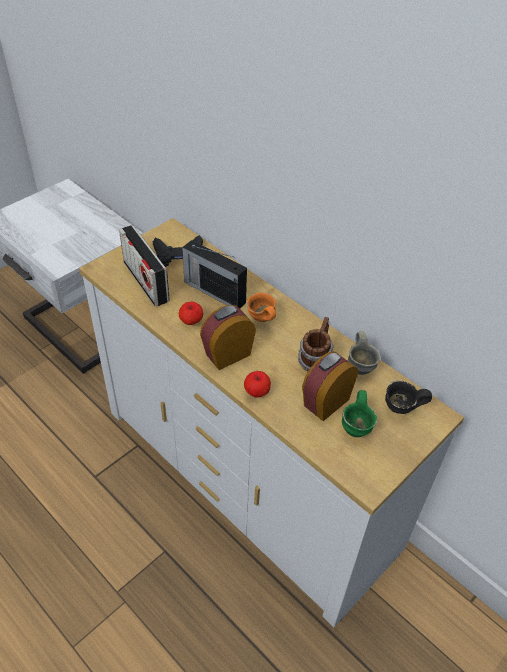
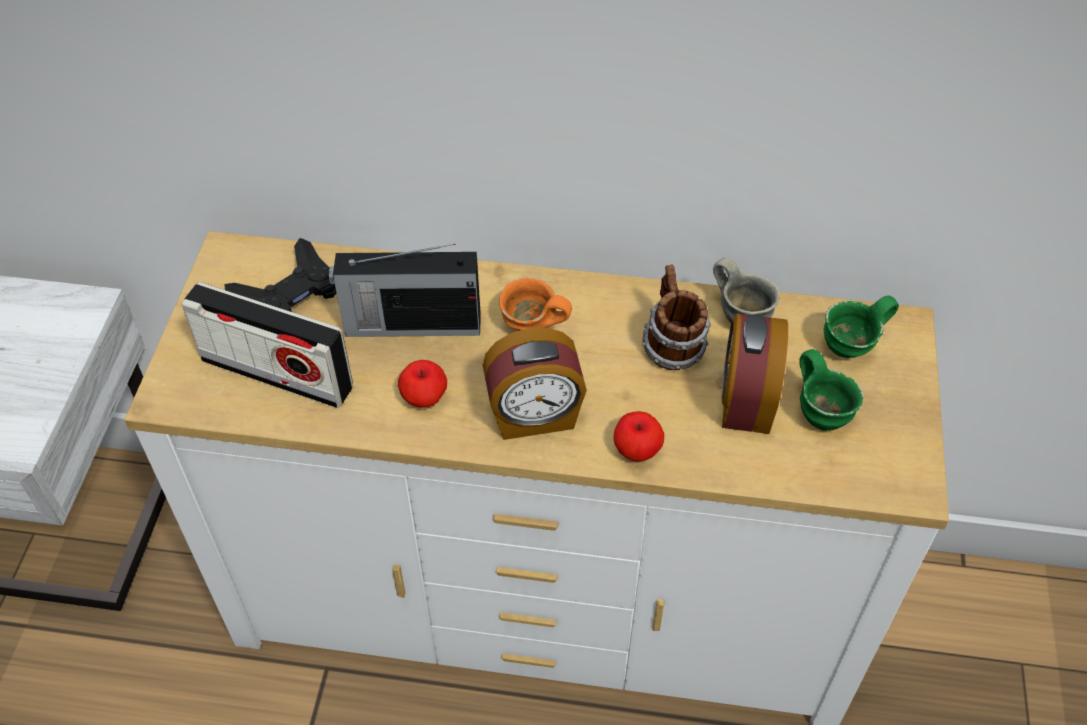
camera: 35 degrees left, 5 degrees up
alarm clock [200,305,256,370] -> alarm clock turned 120 degrees counterclockwise [483,328,587,440]
black mug [385,380,432,414] -> green mug [824,295,899,358]

